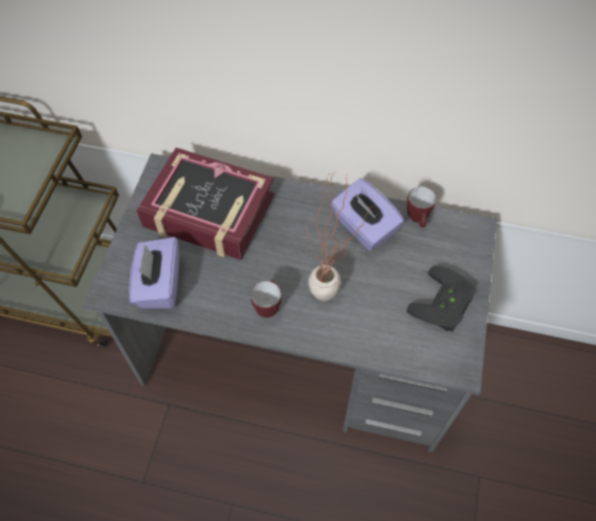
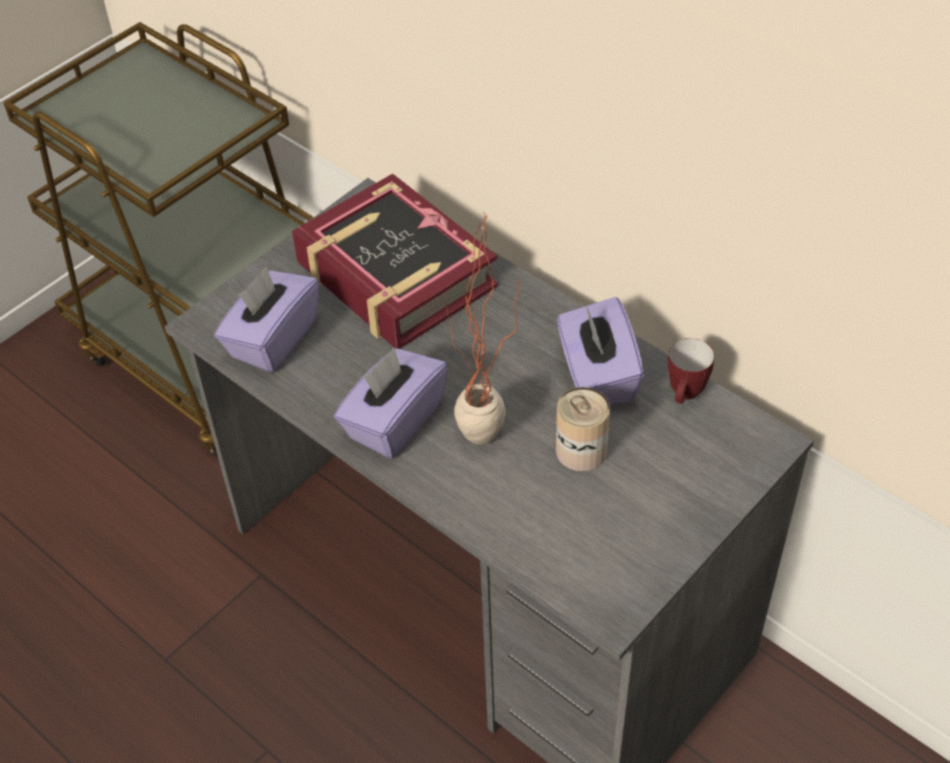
camera: 30 degrees right, 10 degrees down
mug [251,281,281,318] -> purple tissue box [334,348,448,459]
black game controller [406,266,475,331] -> none
none -> can [556,387,610,471]

